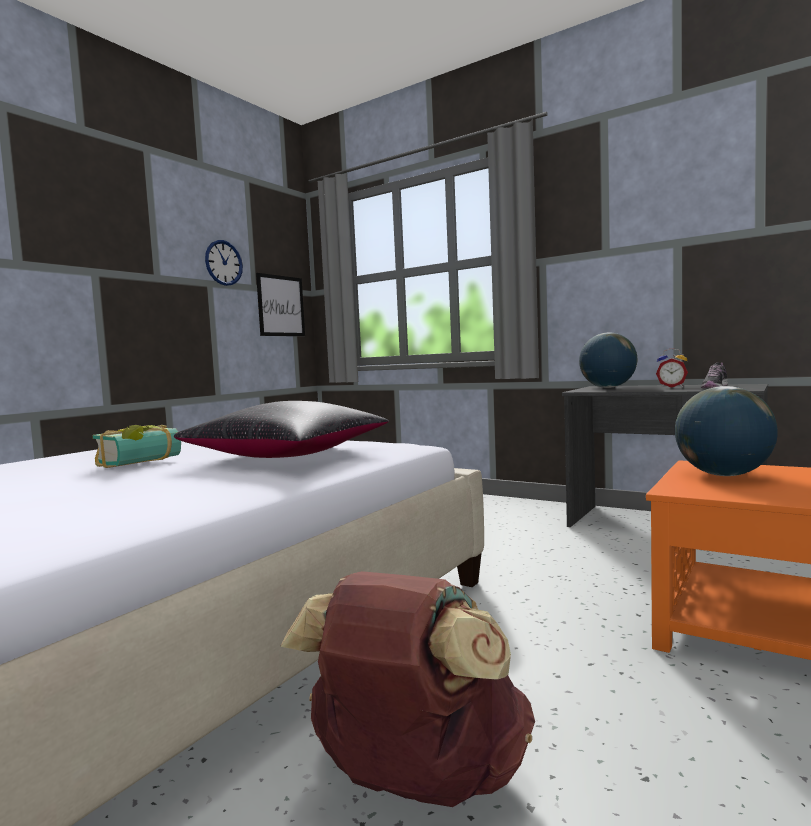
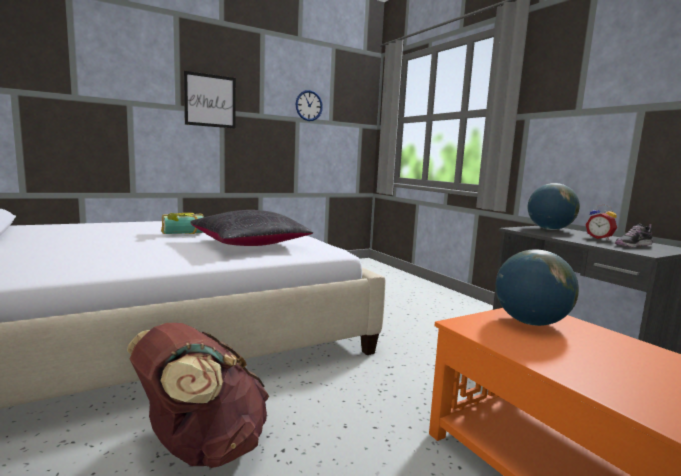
camera: 25 degrees right, 5 degrees up
picture [256,273,305,336] -> picture moved to [184,71,236,129]

